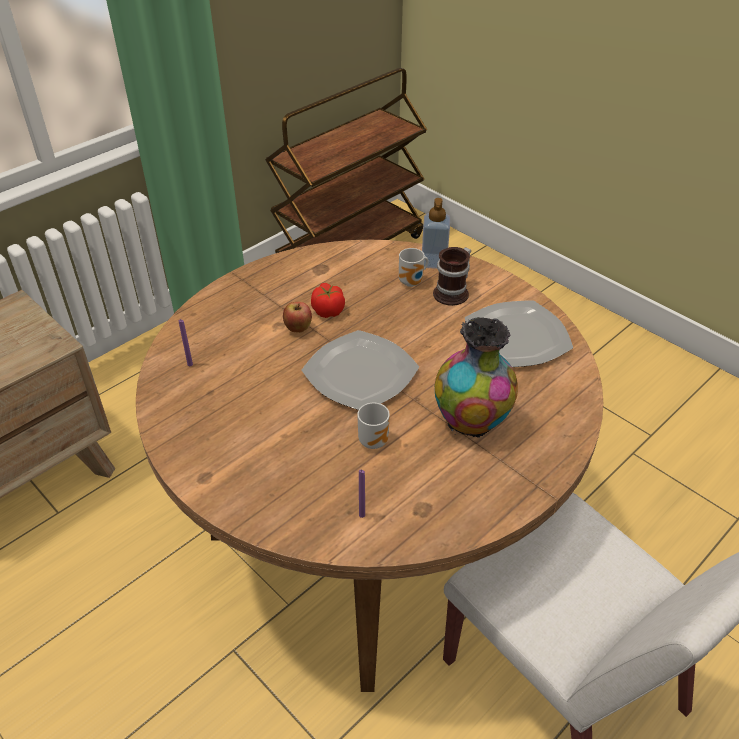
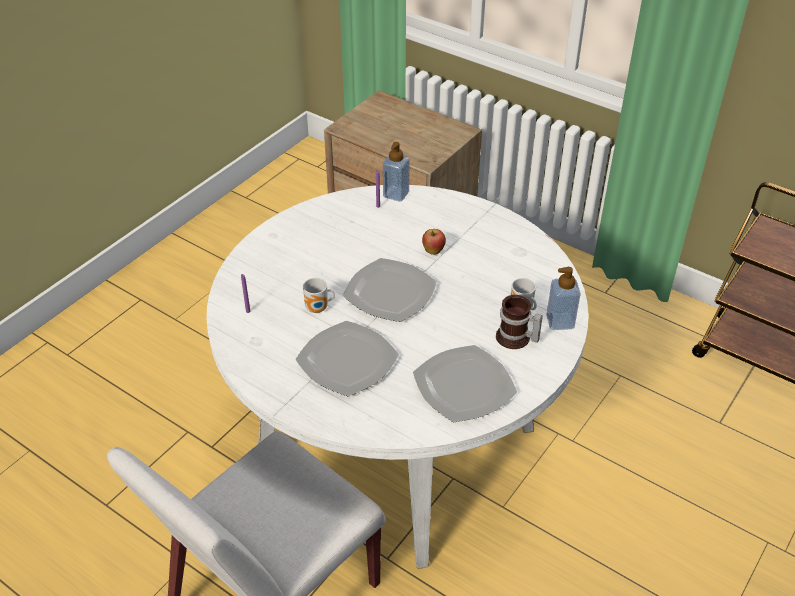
camera: 80 degrees right, 0 degrees up
brown dining table [136,240,603,692] -> white dining table [206,185,589,569]
tomato [311,283,345,318] -> none
vase [435,317,518,438] -> plate [295,321,399,397]
none -> soap dispenser [383,142,410,202]

